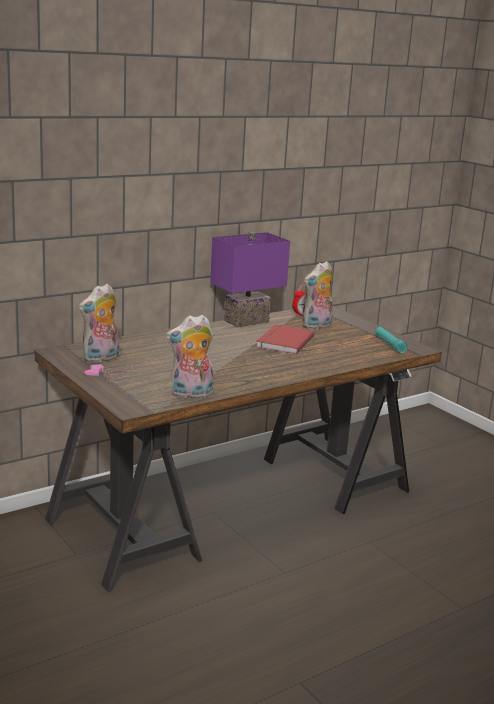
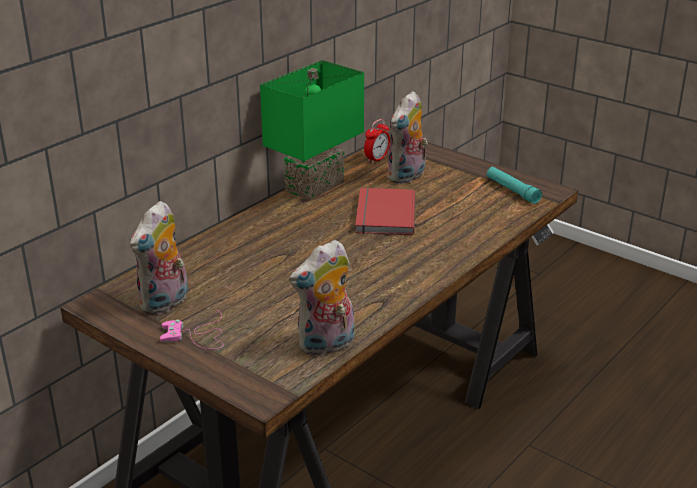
camera: 15 degrees left, 10 degrees up
purple table lamp [210,232,290,327] -> green table lamp [260,60,364,201]

